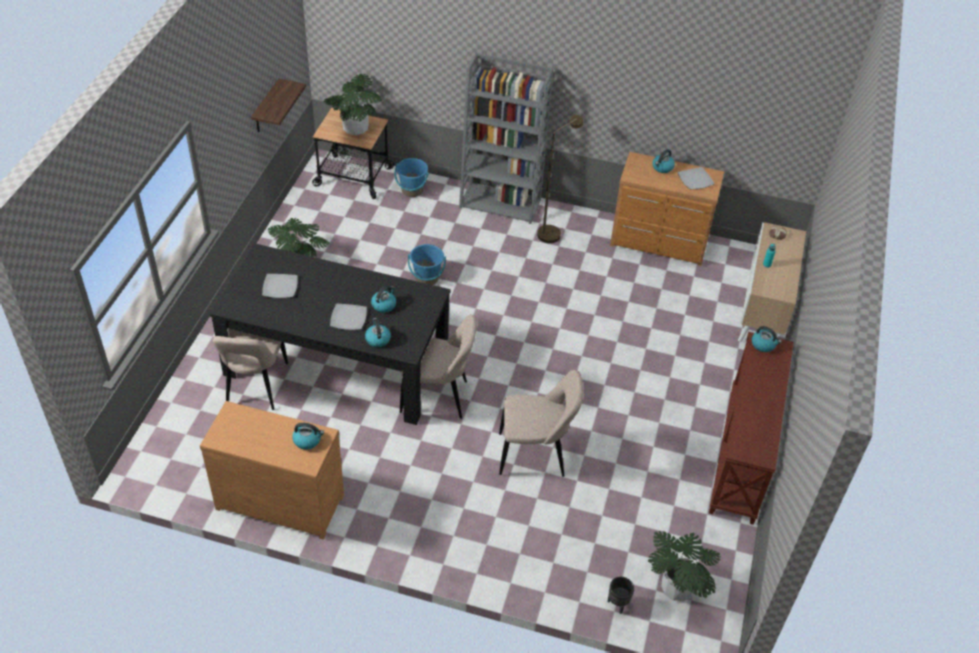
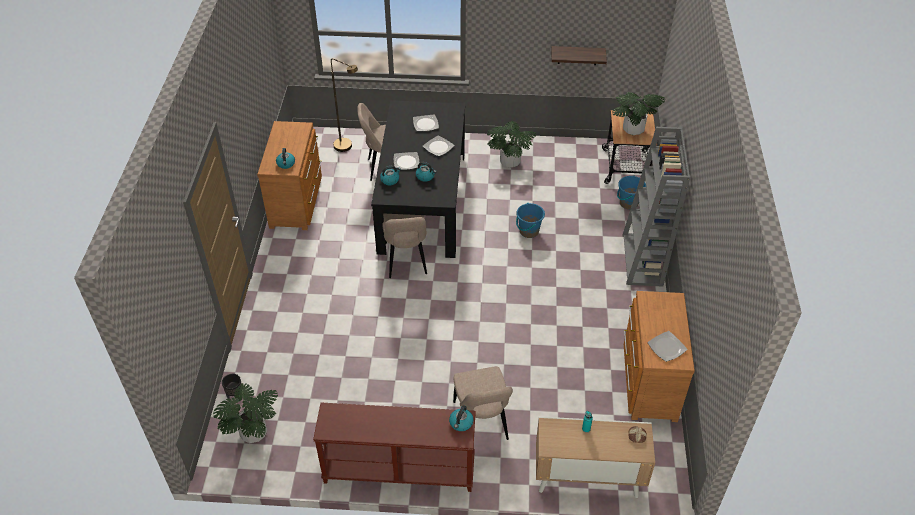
camera: 80 degrees right, 0 degrees up
beige chair [499,370,583,477] -> beige chair moved to [453,366,513,440]
brown floor lamp [537,115,584,243] -> brown floor lamp moved to [331,58,358,152]
kettle [653,149,675,173] -> none
none -> plate [423,135,454,156]

